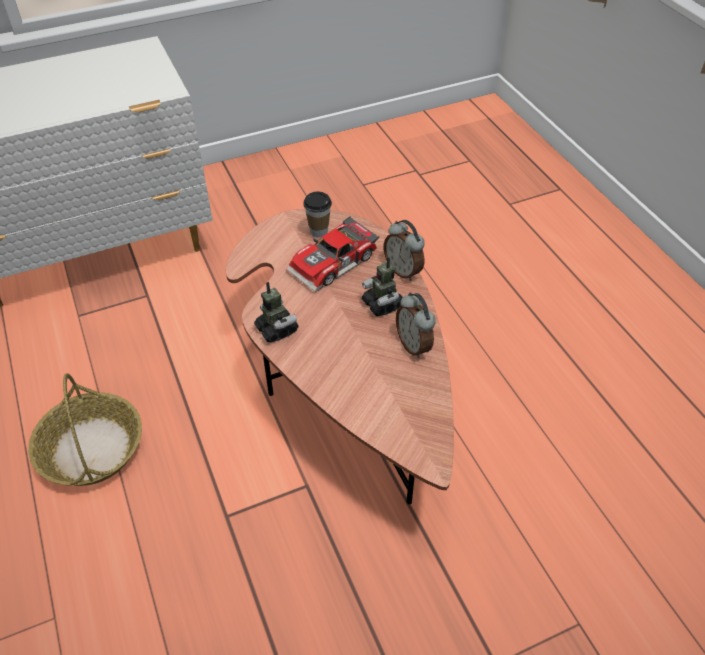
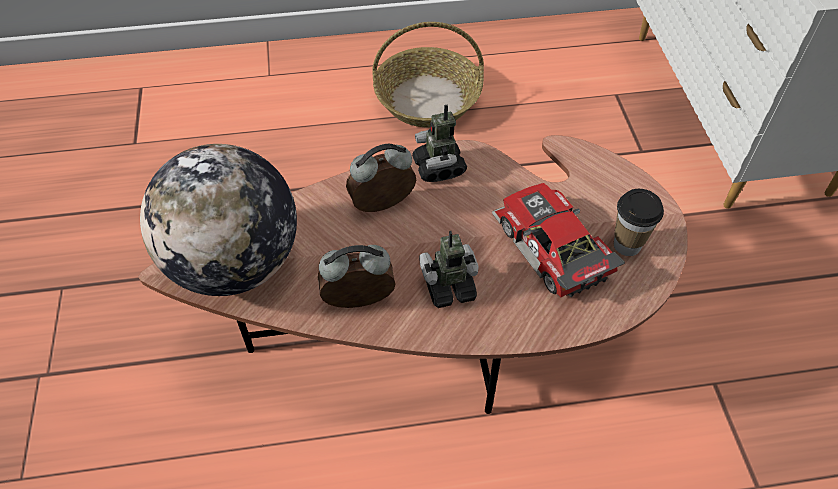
camera: 105 degrees right, 5 degrees up
toy robot [254,282,299,342] -> toy robot turned 90 degrees clockwise [412,104,467,182]
alarm clock [384,220,425,281] -> alarm clock moved to [346,144,416,212]
none -> globe [140,144,297,296]

